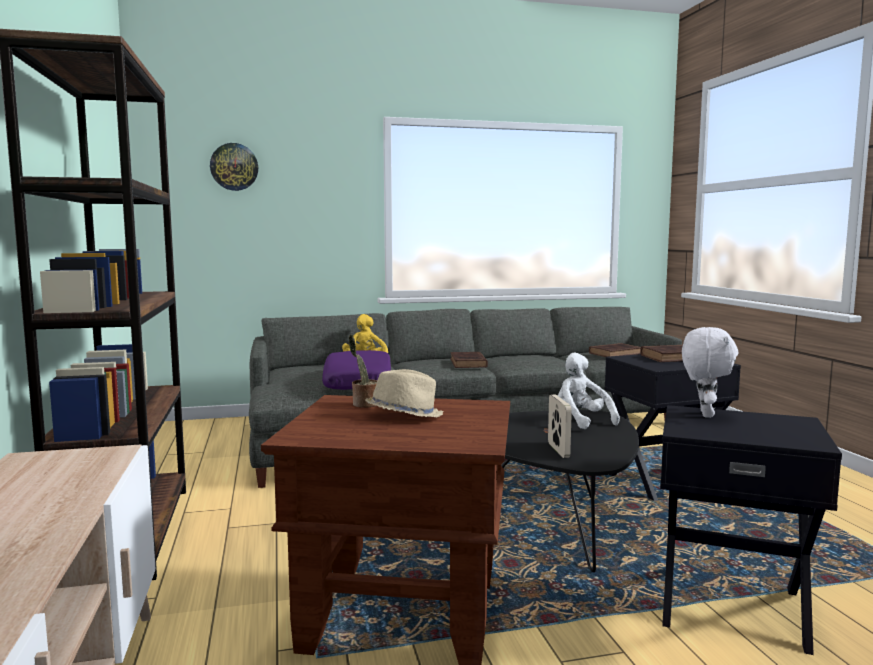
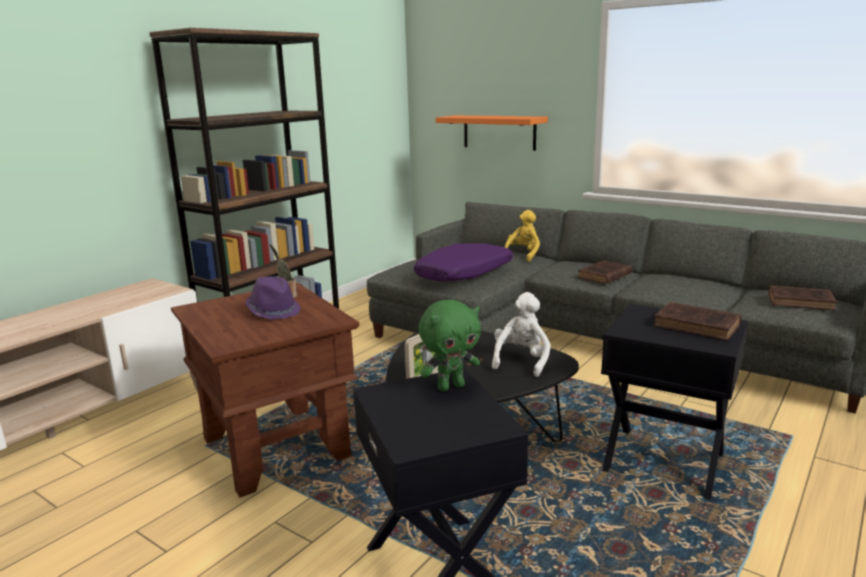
camera: 50 degrees right, 10 degrees up
wall clock [210,143,258,191] -> none
beige hat [365,369,443,417] -> purple hat [246,277,301,319]
white plush toy [682,327,738,418] -> green plush toy [419,300,481,391]
none -> orange shelf [436,115,548,151]

